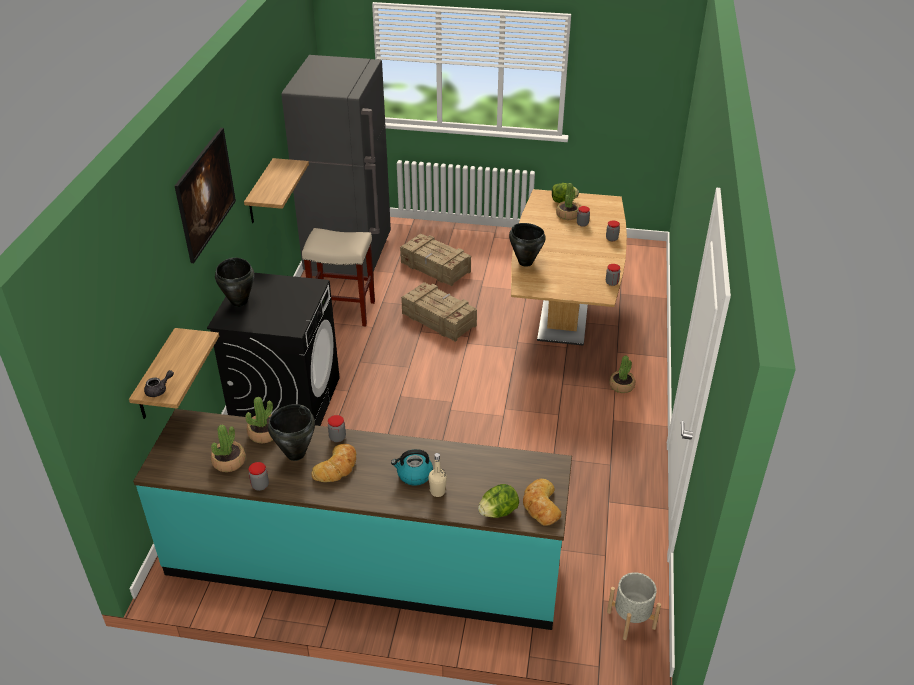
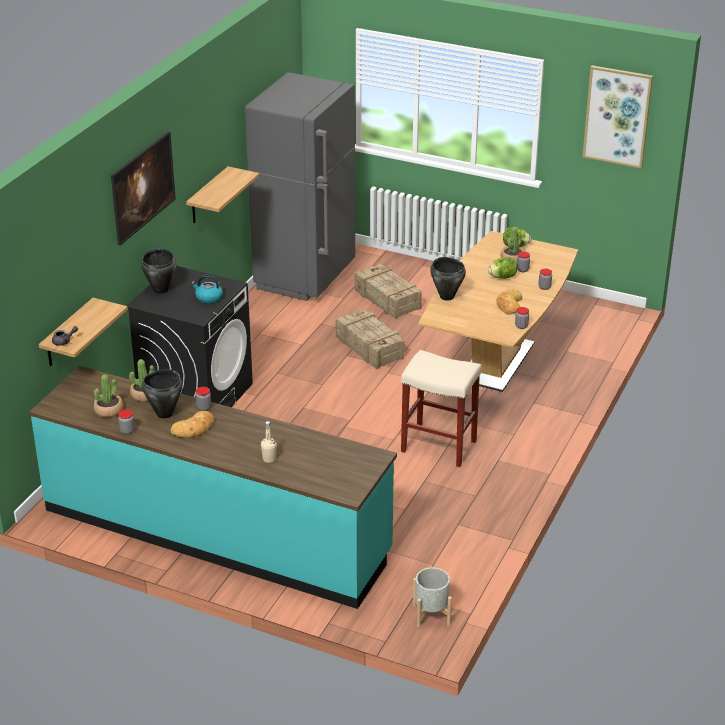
camera: 15 degrees right, 5 degrees down
beige stool [302,228,375,327] -> beige stool moved to [401,350,482,467]
kettle [391,449,433,486] -> kettle moved to [191,275,223,304]
lettuce [478,484,519,518] -> lettuce moved to [488,257,517,279]
bread [523,479,561,526] -> bread moved to [496,289,522,314]
potted plant [609,355,635,393] -> none
none -> picture [582,66,653,168]

